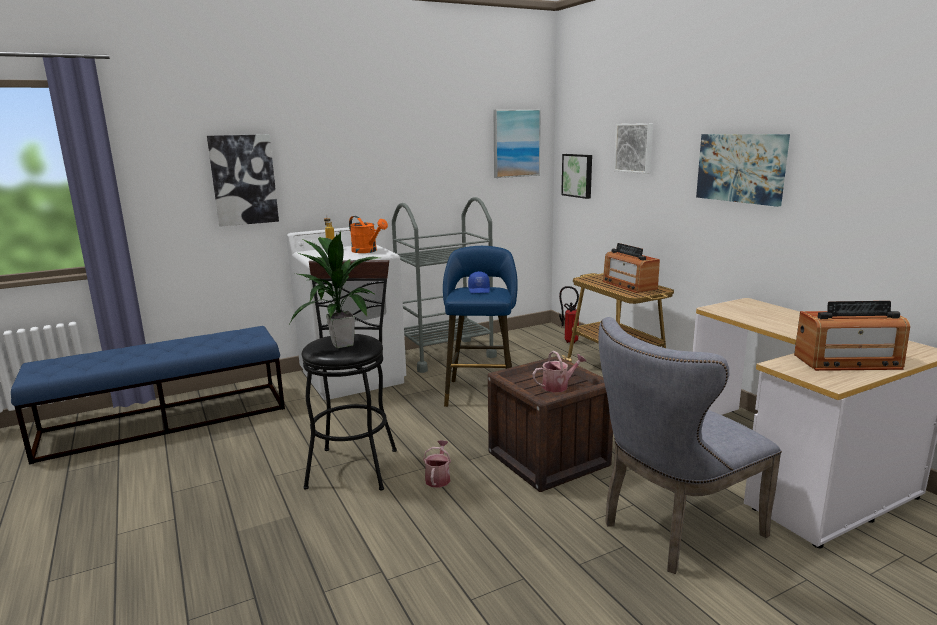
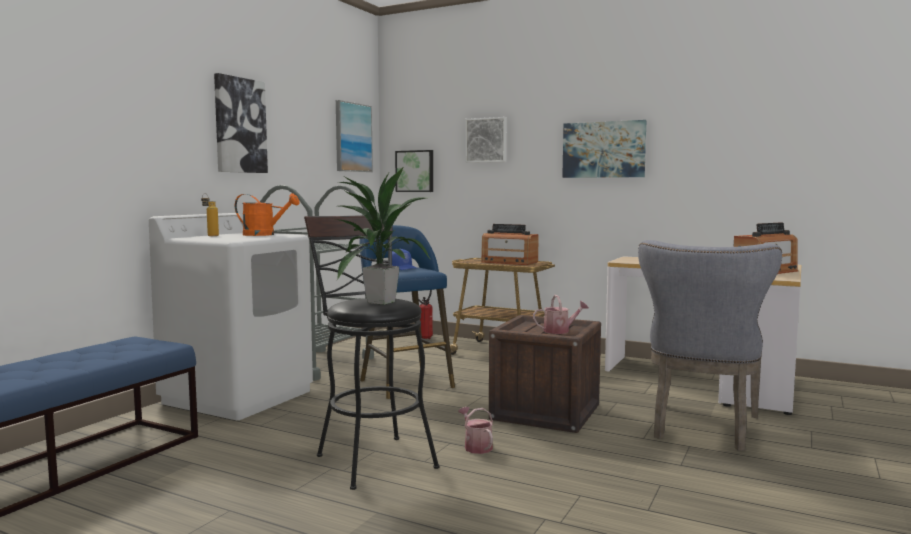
camera: 35 degrees left, 10 degrees down
picture [207,134,279,227] -> picture moved to [214,73,268,173]
watering can [532,351,586,392] -> watering can turned 45 degrees clockwise [533,295,589,334]

